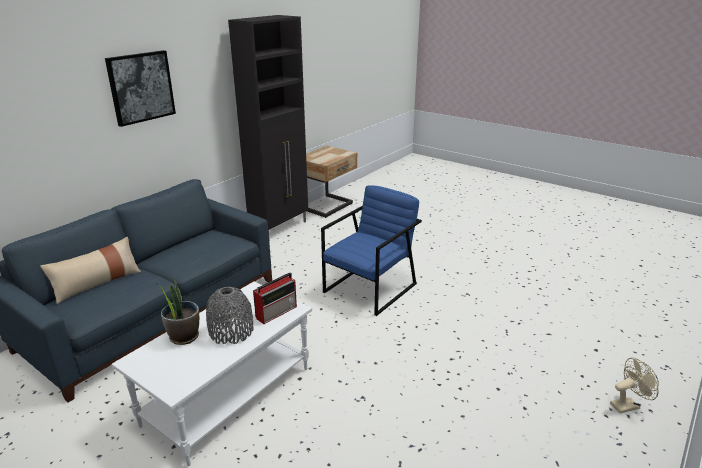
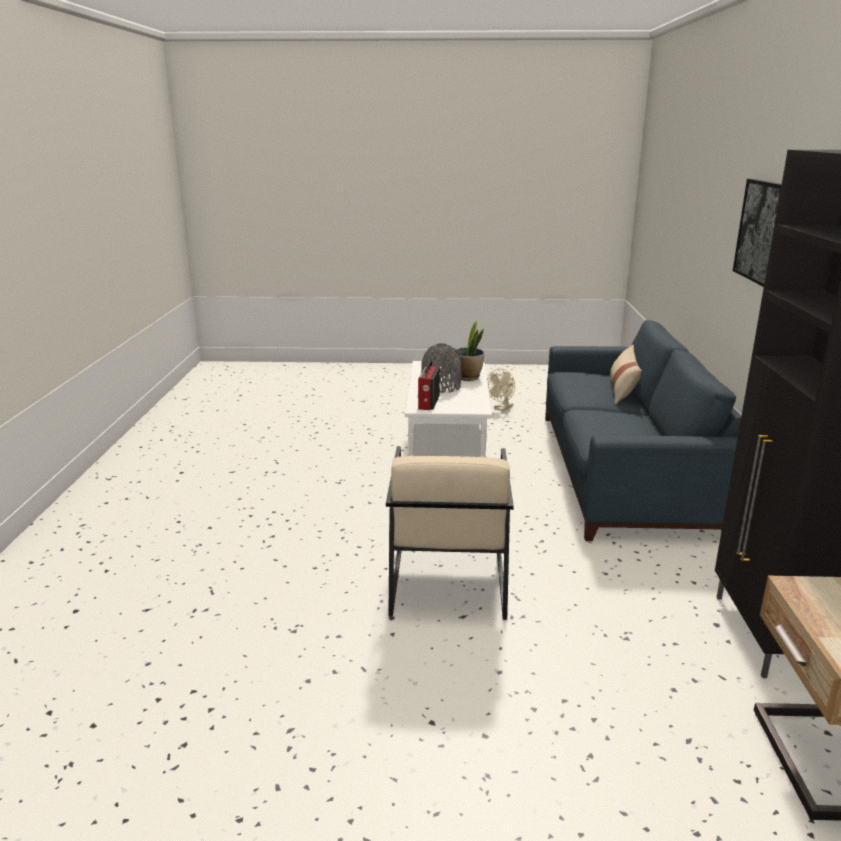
camera: 145 degrees right, 5 degrees down
blue armchair [321,185,422,316] -> beige armchair [386,446,514,620]
beige fan [610,357,659,414] -> beige fan moved to [487,369,515,411]

